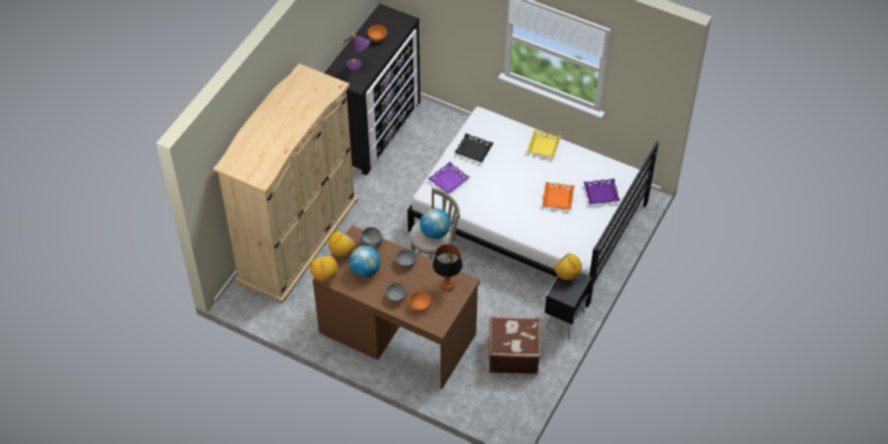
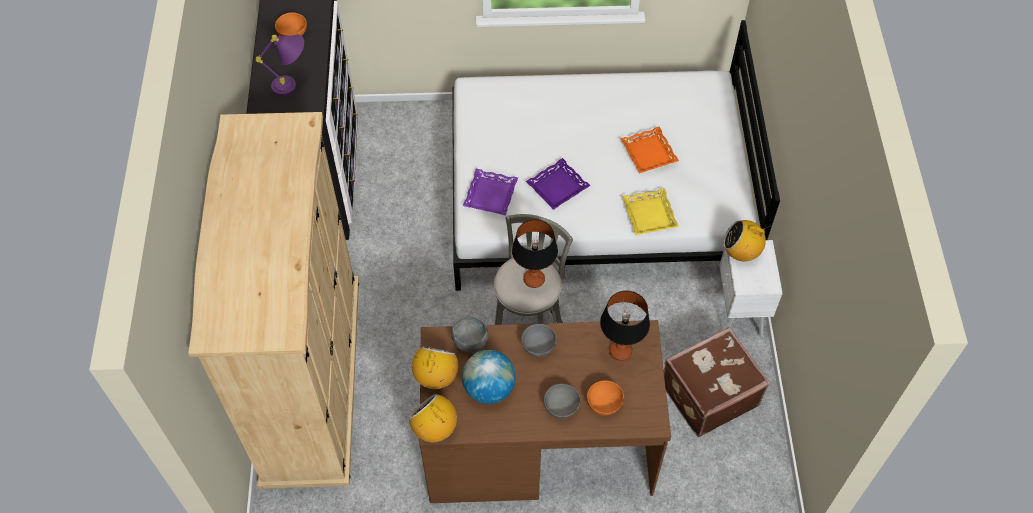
camera: 30 degrees left, 5 degrees up
globe [420,208,450,239] -> table lamp [512,219,558,288]
black tray [454,133,494,162] -> none
yellow tray [527,130,561,158] -> yellow tray moved to [622,188,679,235]
black nightstand [544,272,592,340] -> white nightstand [715,240,783,337]
purple tray [584,179,620,204] -> purple tray moved to [526,158,590,210]

